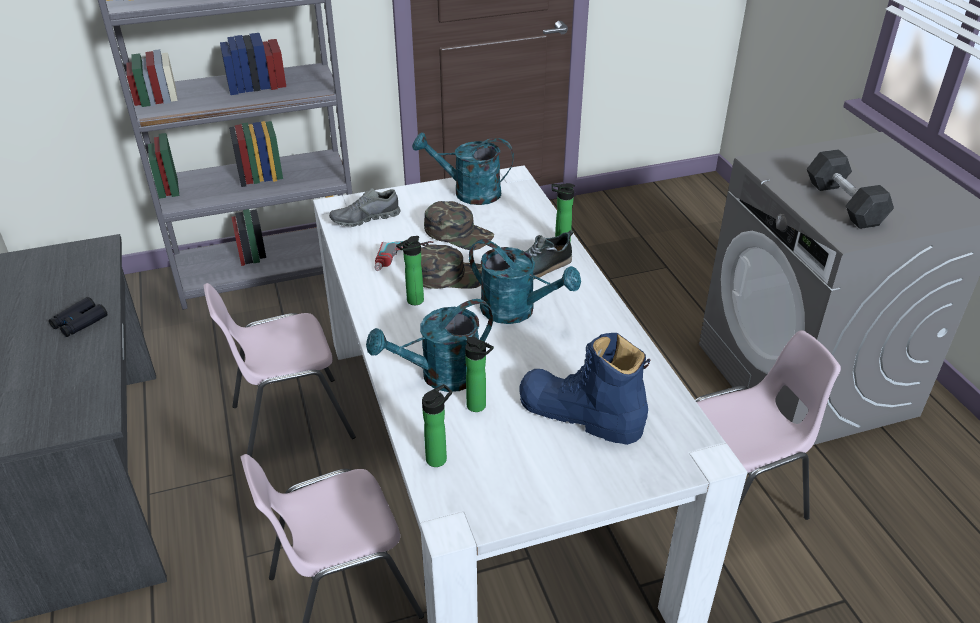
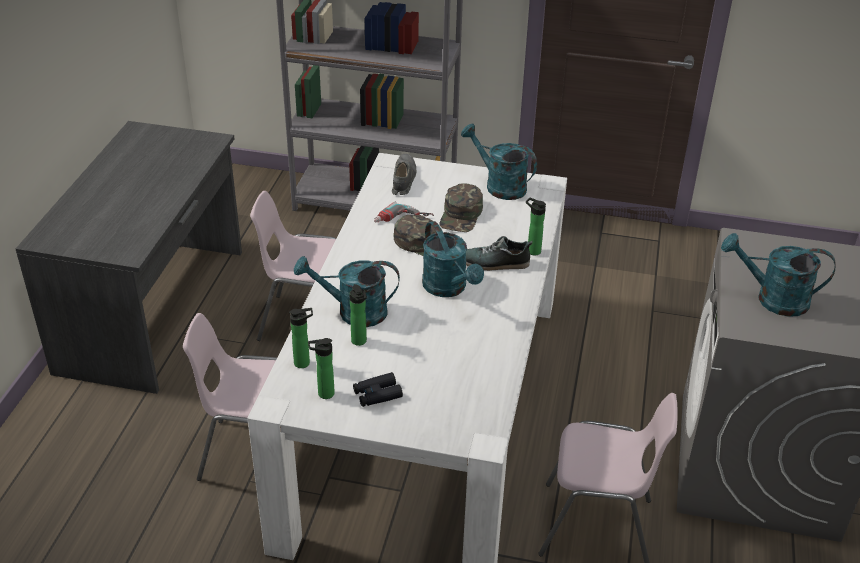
camera: 30 degrees right, 0 degrees up
black binoculars [49,297,107,337] -> black binoculars moved to [353,372,403,407]
grey shoe [329,188,401,227] -> grey shoe turned 90 degrees clockwise [392,154,417,195]
bottle [396,236,424,305] -> bottle moved to [308,338,335,399]
green cap [424,201,494,250] -> green cap turned 45 degrees clockwise [439,183,483,232]
blue boot [519,333,650,445] -> none
grey dumbbell [807,149,894,229] -> turquoise watering can [721,233,835,317]

